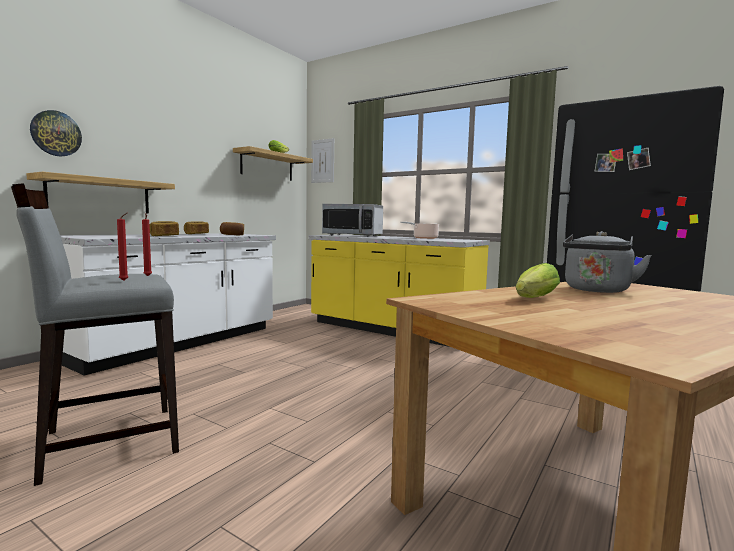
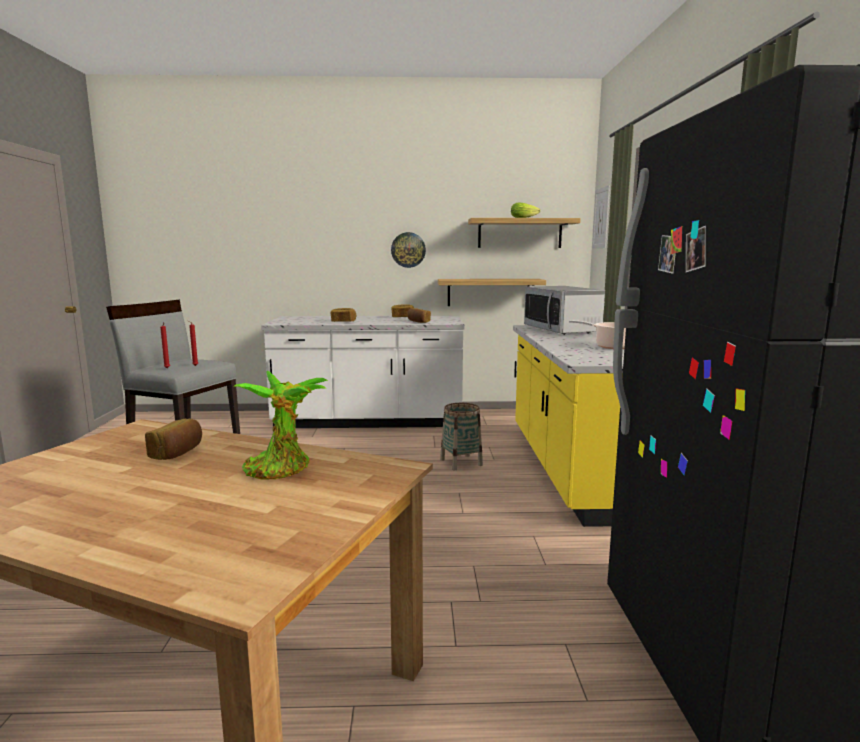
camera: 55 degrees right, 5 degrees up
shelf [26,172,175,214] -> shelf moved to [438,279,546,306]
wall clock [30,110,82,156] -> wall clock moved to [391,232,426,268]
lettuce [516,263,560,298] -> bread [145,419,202,460]
grey kettle [563,231,652,293] -> potted plant [234,371,328,480]
none -> basket [440,403,483,470]

